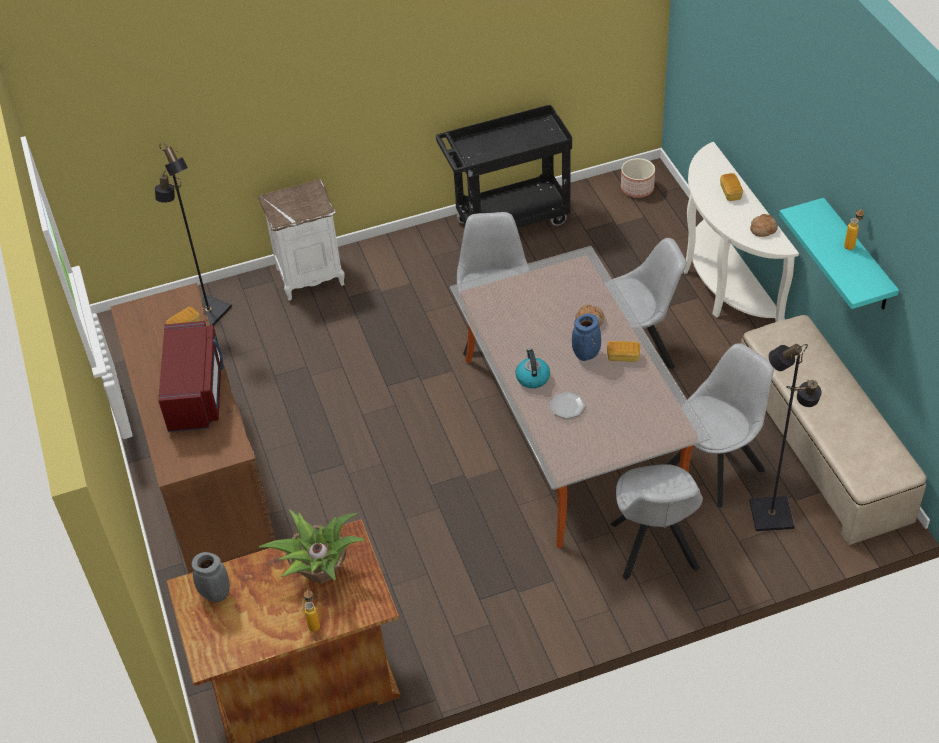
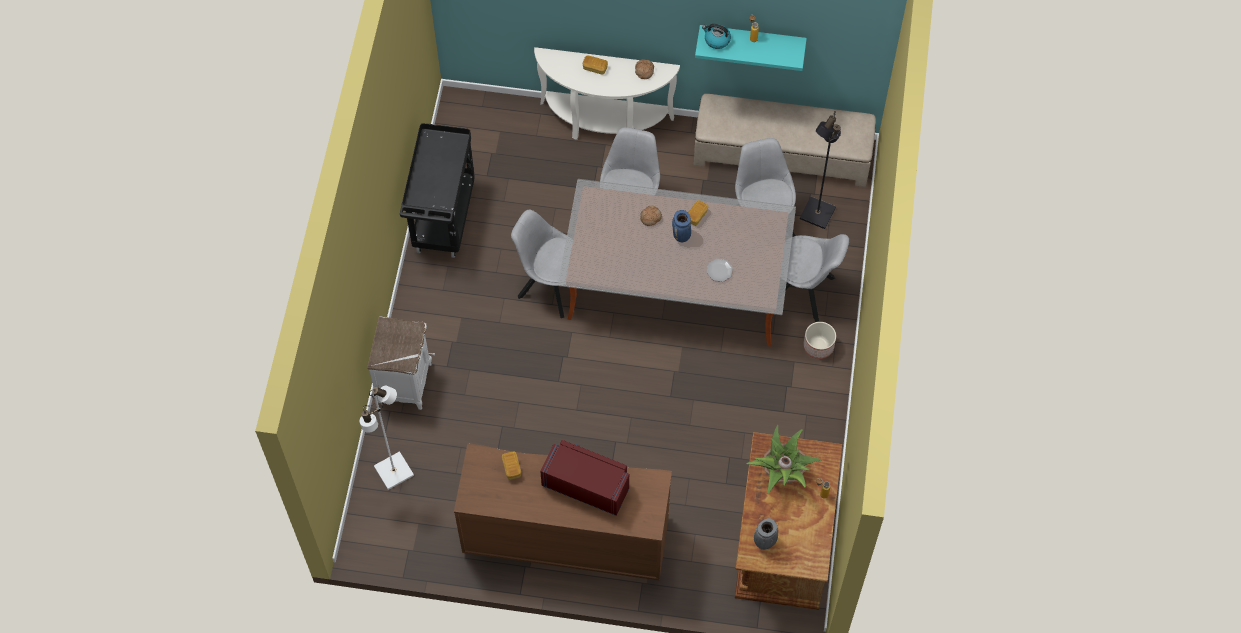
camera: 65 degrees left, 15 degrees up
black floor lamp [155,143,232,325] -> white floor lamp [359,386,414,490]
kettle [515,349,550,388] -> kettle moved to [702,24,731,49]
planter [621,158,655,198] -> planter moved to [803,322,836,359]

